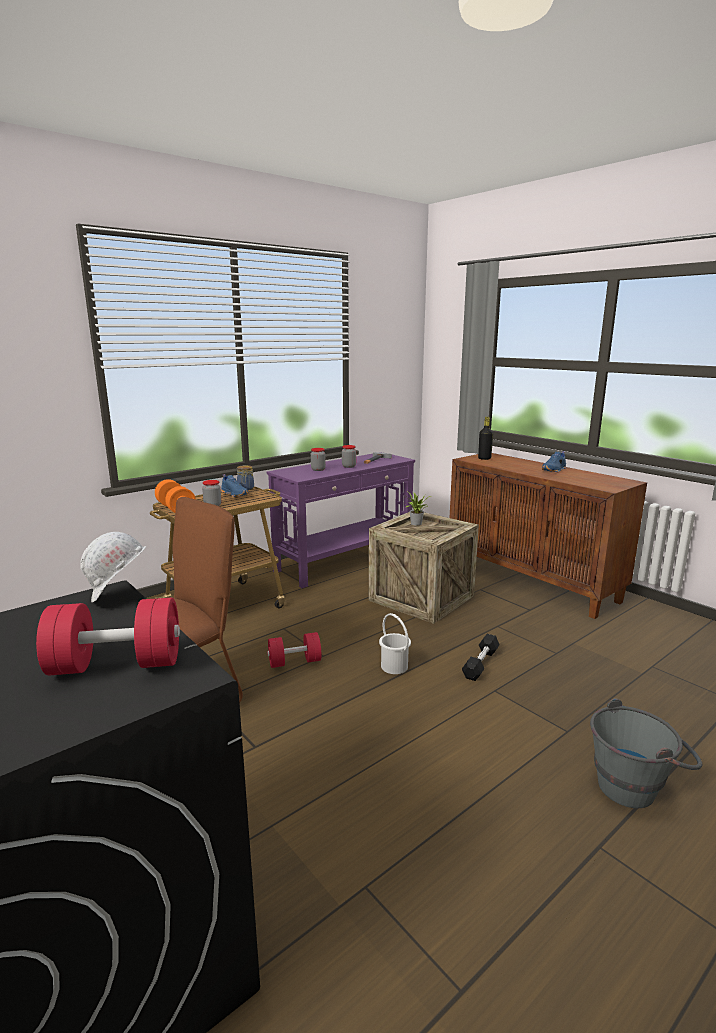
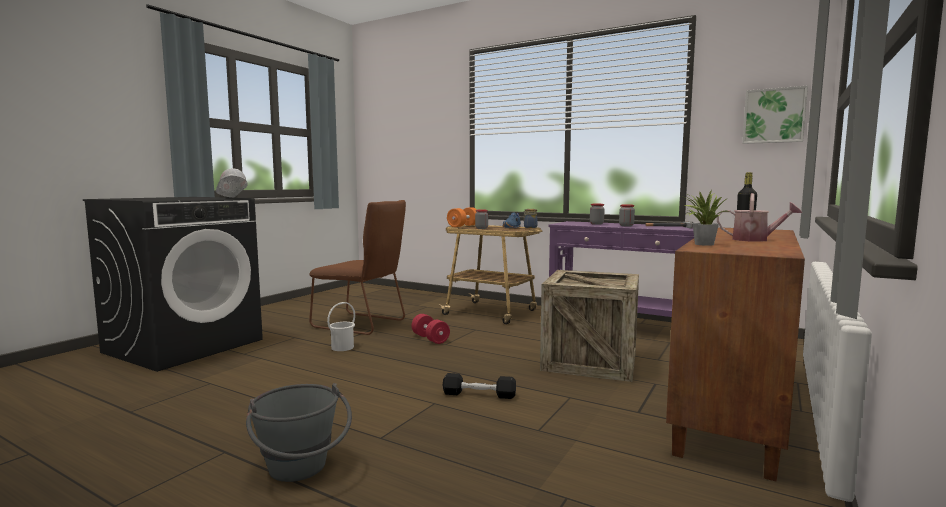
camera: 70 degrees right, 10 degrees down
red dumbbell [36,597,180,676] -> none
white bucket [379,613,411,674] -> white bucket moved to [327,302,355,351]
potted plant [403,492,431,525] -> potted plant moved to [681,190,729,246]
blue shoe [542,451,566,472] -> watering can [717,193,802,242]
none -> picture [742,85,808,144]

